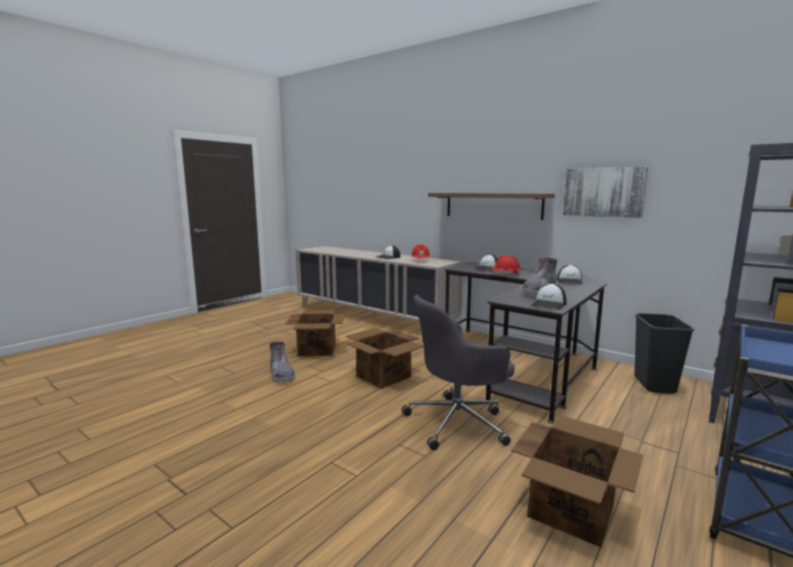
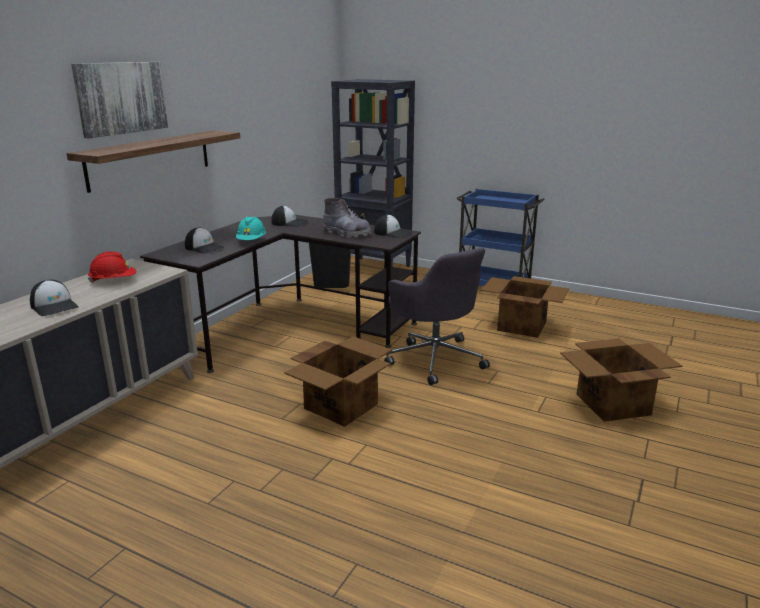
camera: 100 degrees left, 10 degrees up
grey boot [270,341,295,383] -> none
cardboard box [285,310,344,356] -> cardboard box moved to [560,339,682,422]
red hard hat [491,255,521,276] -> turquoise hard hat [236,217,266,240]
picture [563,167,648,218] -> picture moved to [71,62,168,138]

